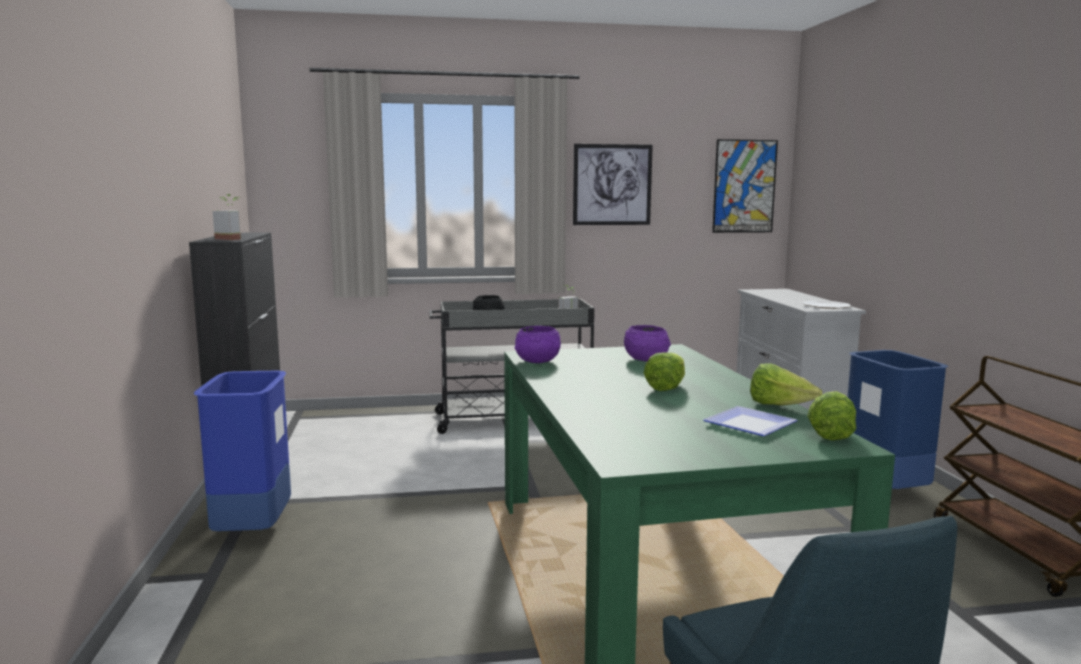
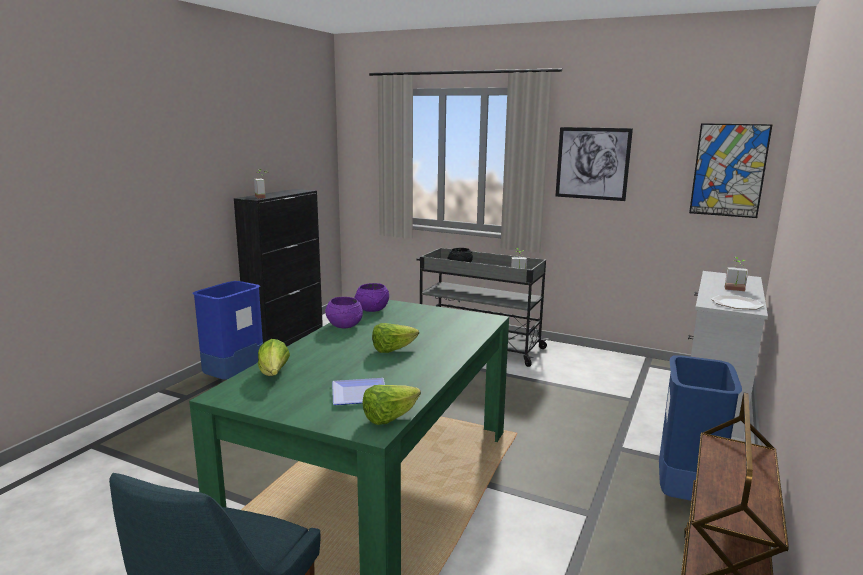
camera: 35 degrees right, 5 degrees up
purple bowl [624,325,671,361] -> purple bowl moved to [325,297,363,329]
lettuce [750,363,822,405] -> lettuce moved to [258,339,290,376]
none -> potted plant [725,257,748,291]

